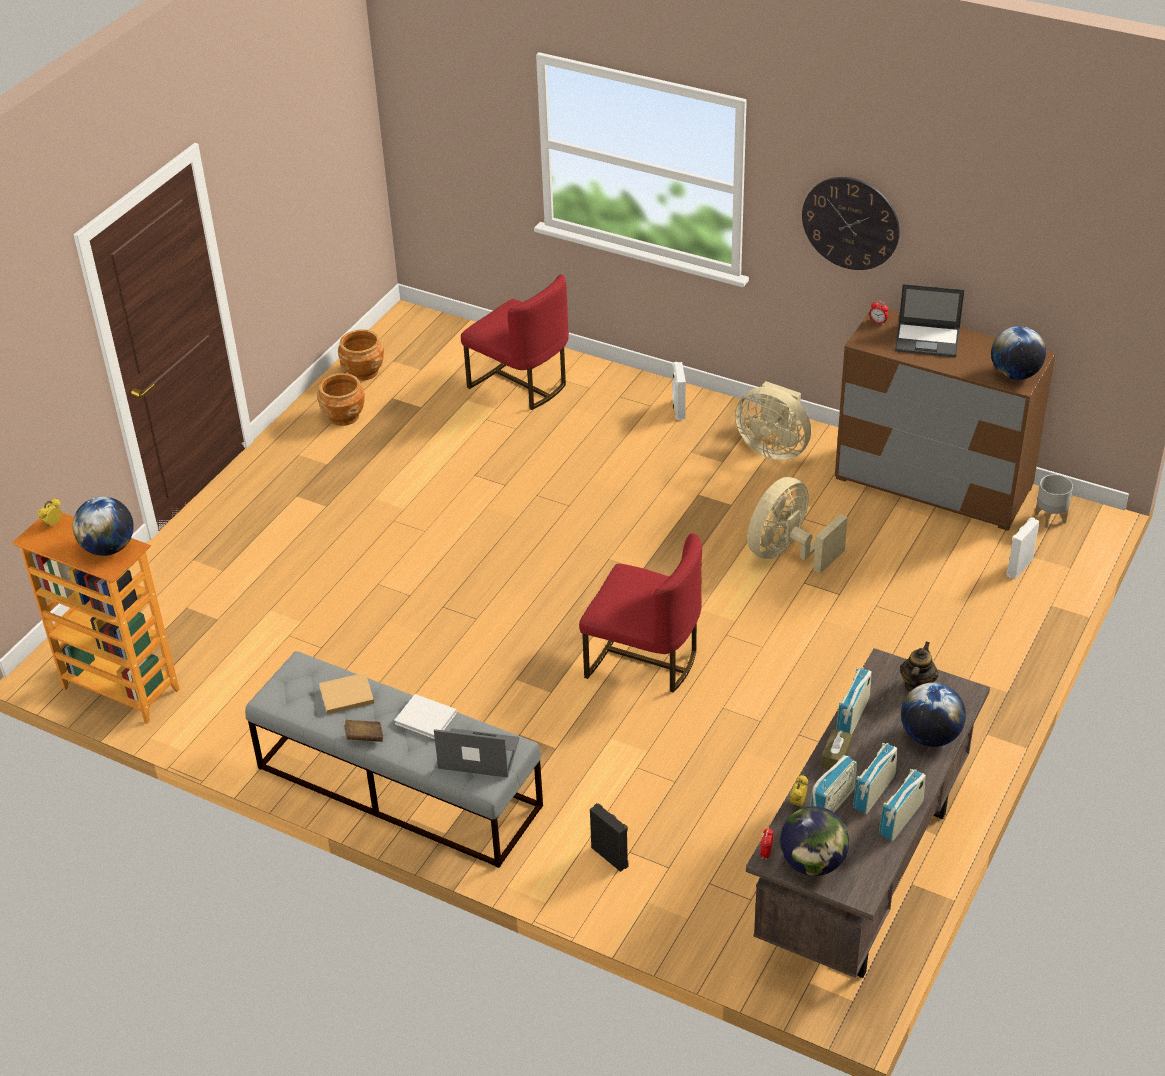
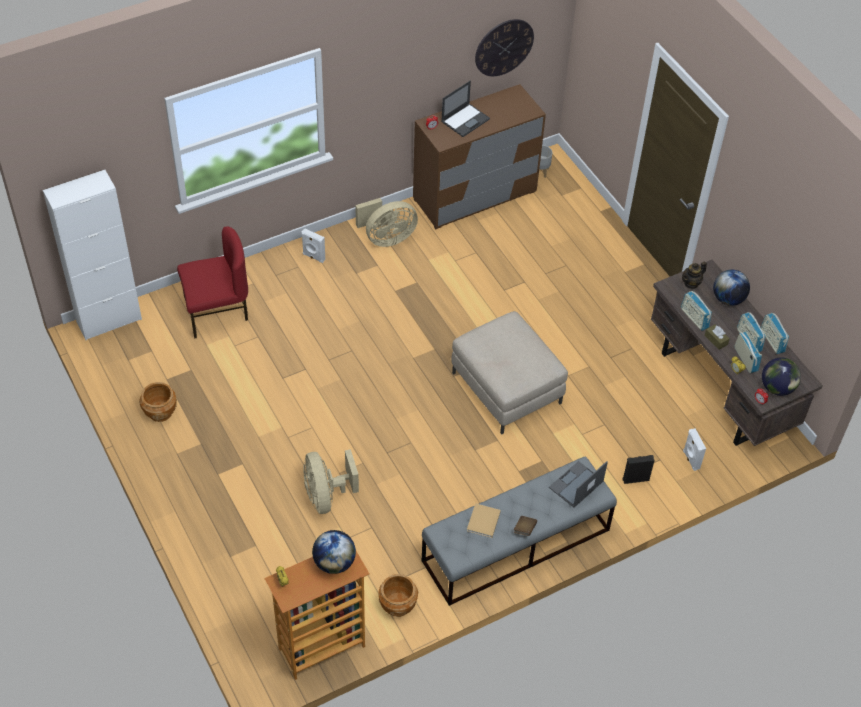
camera: 60 degrees left, 10 degrees up
brown planter [338,329,384,381] -> brown planter moved to [378,574,418,617]
white book [394,694,457,739] -> none
red chair [579,533,702,693] -> beige ottoman [451,311,568,434]
beige fan [747,477,848,573] -> beige fan moved to [303,449,359,514]
wall clock [802,177,900,270] -> wall clock moved to [475,19,534,76]
teapot [900,641,938,692] -> teapot turned 90 degrees counterclockwise [682,262,707,289]
globe [991,326,1046,380] -> none
white speaker [1007,517,1040,579] -> white speaker moved to [683,429,706,471]
none -> white cabinet [43,170,142,340]

